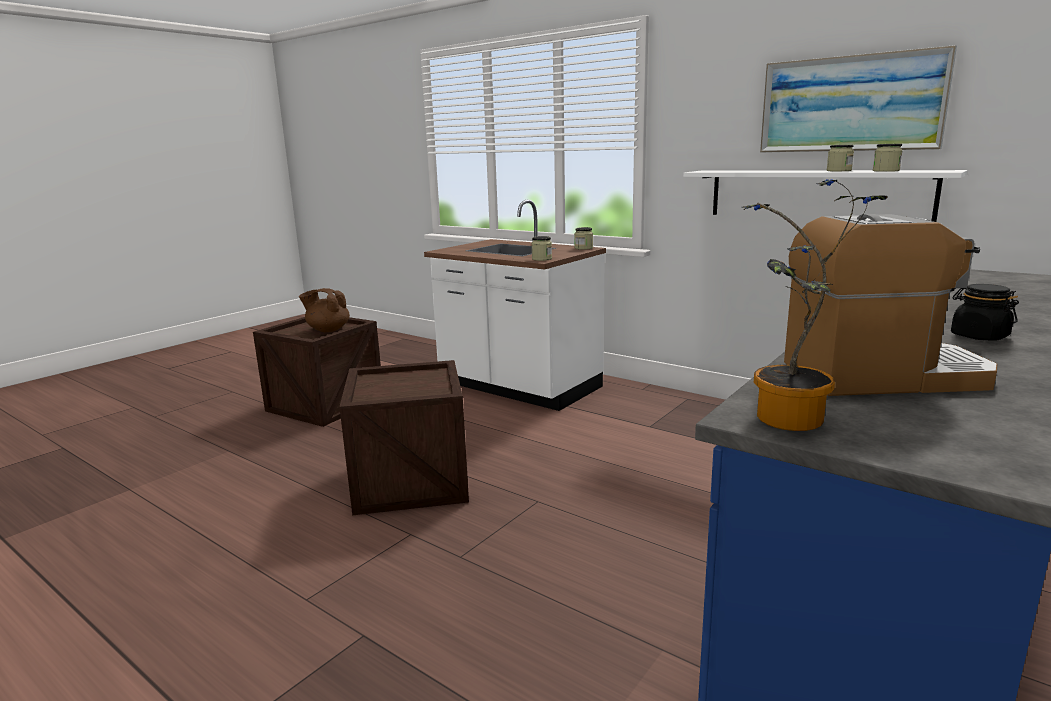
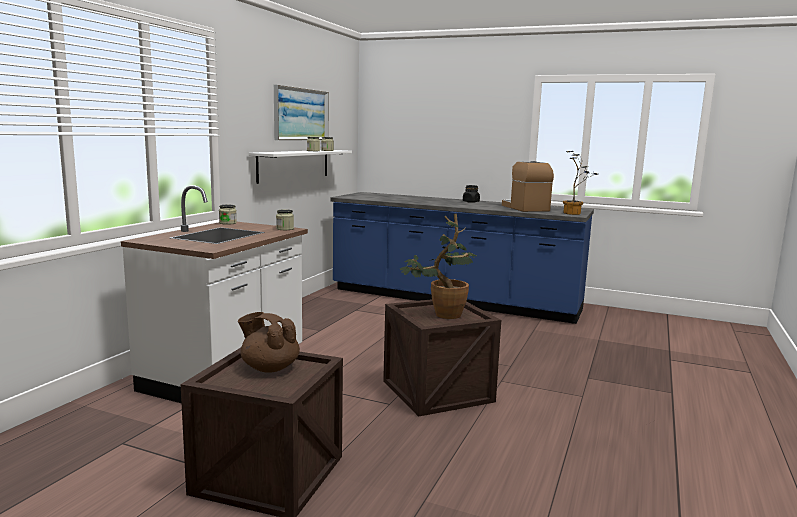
camera: 105 degrees left, 5 degrees down
brown teapot [299,288,350,332] -> brown teapot turned 120 degrees clockwise [238,312,300,372]
none -> potted plant [400,214,476,319]

